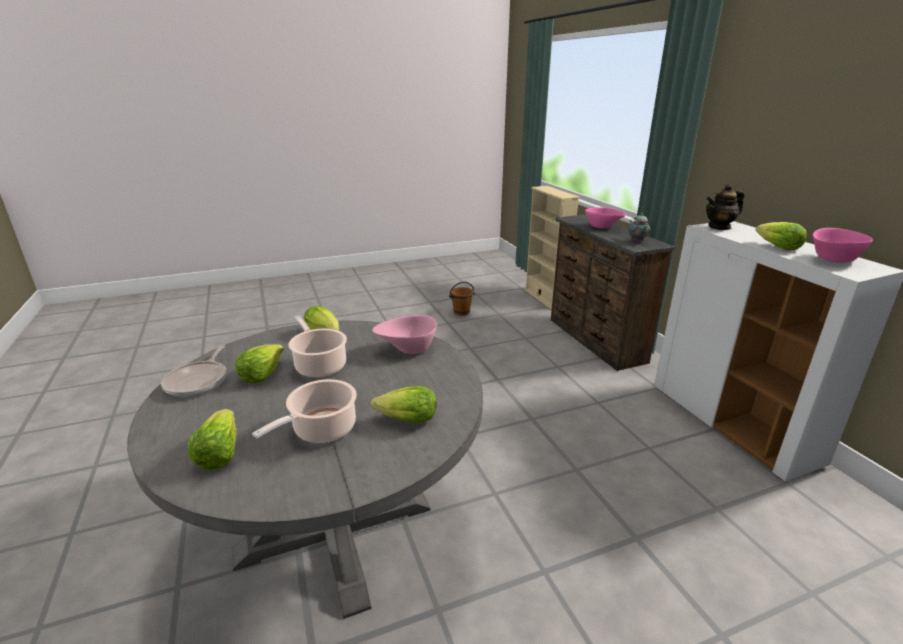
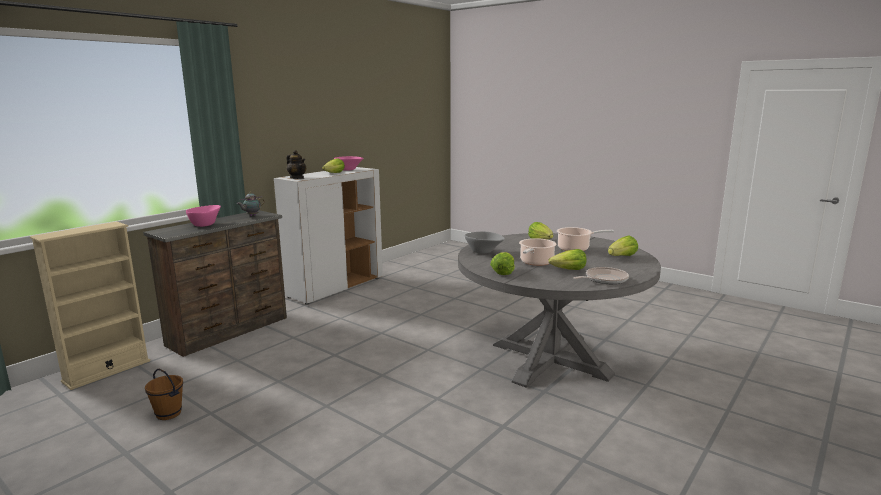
camera: 120 degrees left, 10 degrees down
pink bowl [372,315,437,354] -> grey bowl [465,232,505,254]

